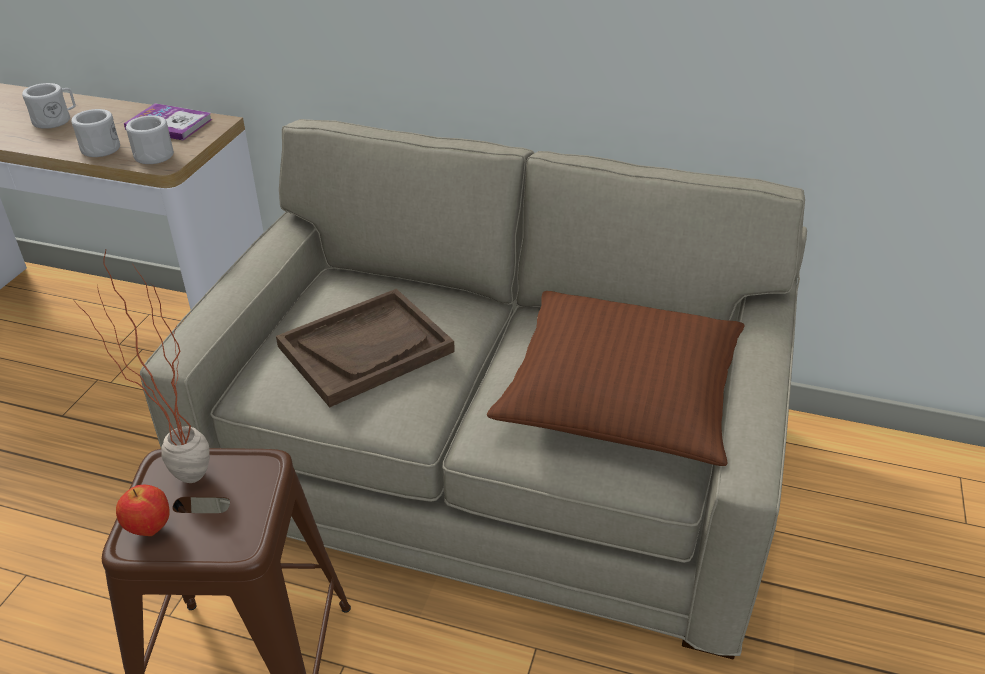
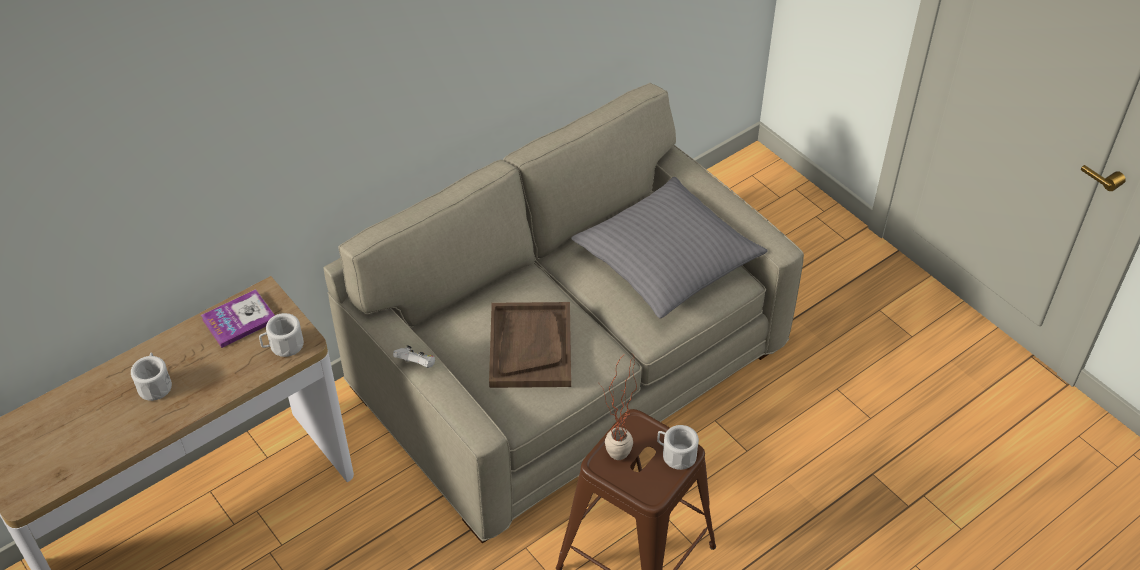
camera: 55 degrees left, 10 degrees up
white mug [71,109,120,157] -> white mug moved to [657,425,699,470]
apple [116,484,170,536] -> none
brown pillow [487,291,744,466] -> grey pillow [571,177,768,319]
none -> white game controller [393,345,435,368]

